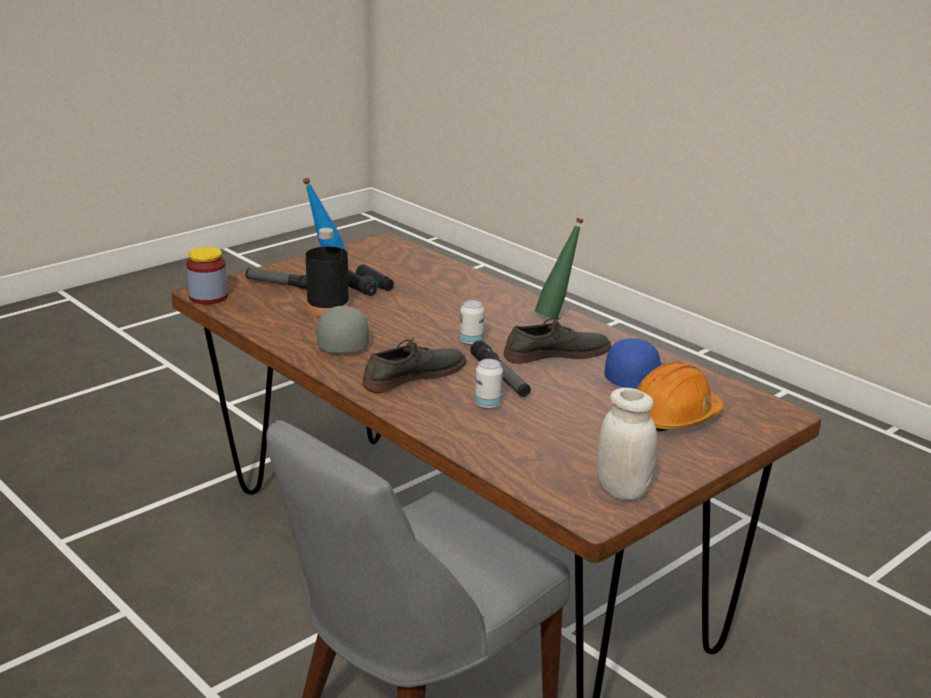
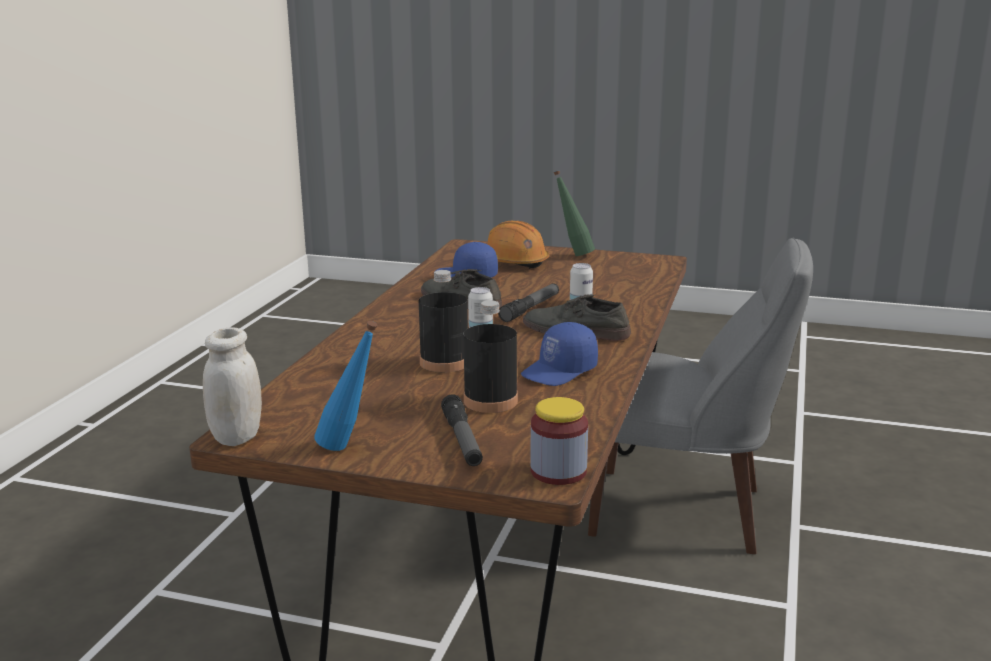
camera: 120 degrees left, 5 degrees down
grey cap [317,306,369,353] -> blue cap [521,322,598,386]
black binoculars [348,264,394,296] -> none
green bottle [535,218,584,319] -> green bottle moved to [554,170,595,256]
white jar [597,388,657,501] -> white jar moved to [203,327,262,446]
none -> black bottle [419,270,468,373]

